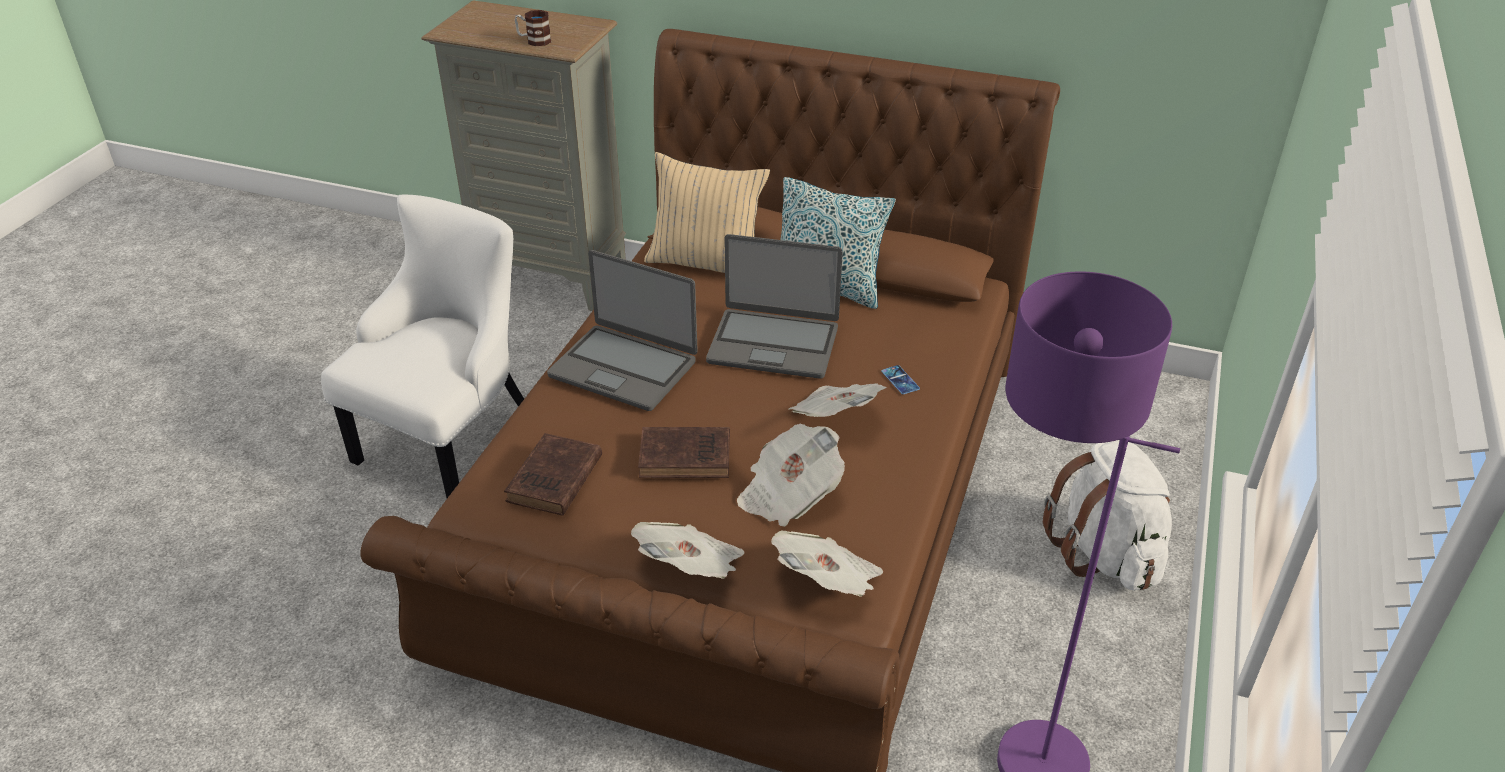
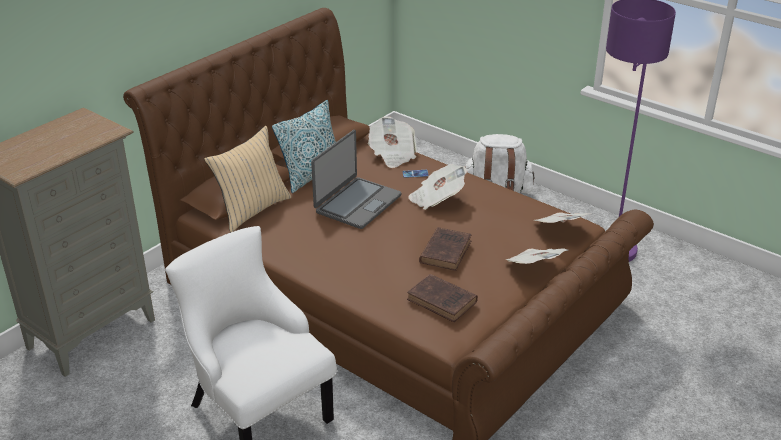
camera: 70 degrees left, 5 degrees down
mug [515,10,551,46] -> none
laptop [547,250,698,411] -> none
newspaper [737,424,845,527] -> newspaper moved to [368,116,417,168]

